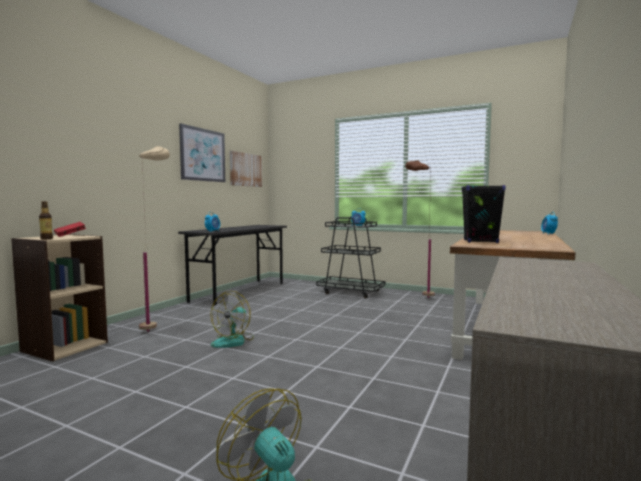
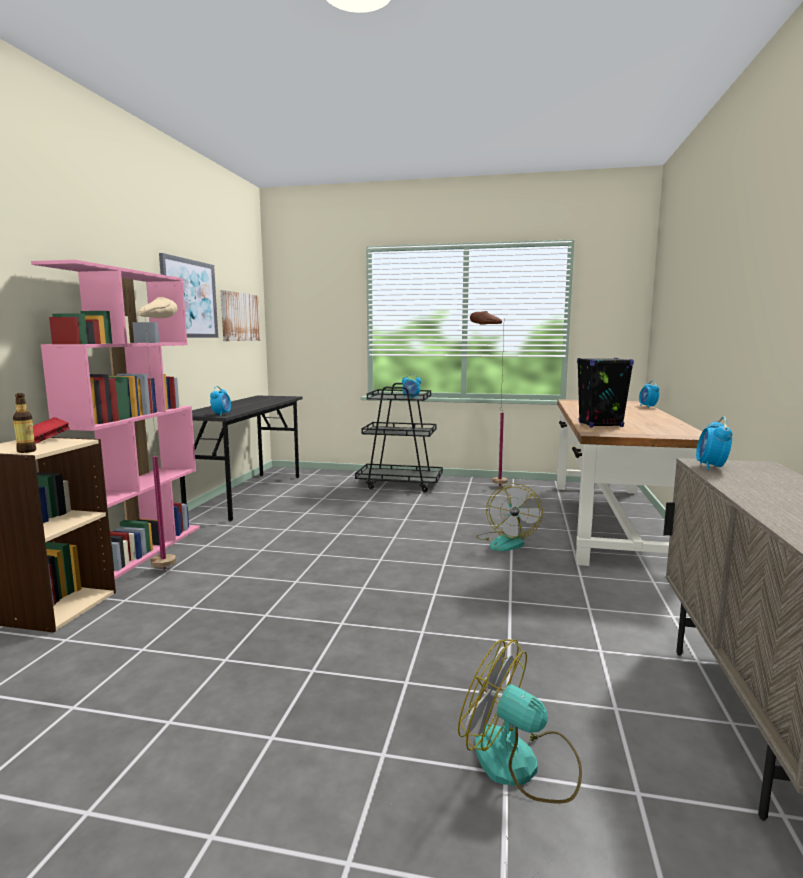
camera: 15 degrees left, 5 degrees up
fan [210,291,254,348] -> fan moved to [476,483,543,551]
none -> pink bookcase [31,260,200,579]
none -> alarm clock [696,417,732,470]

